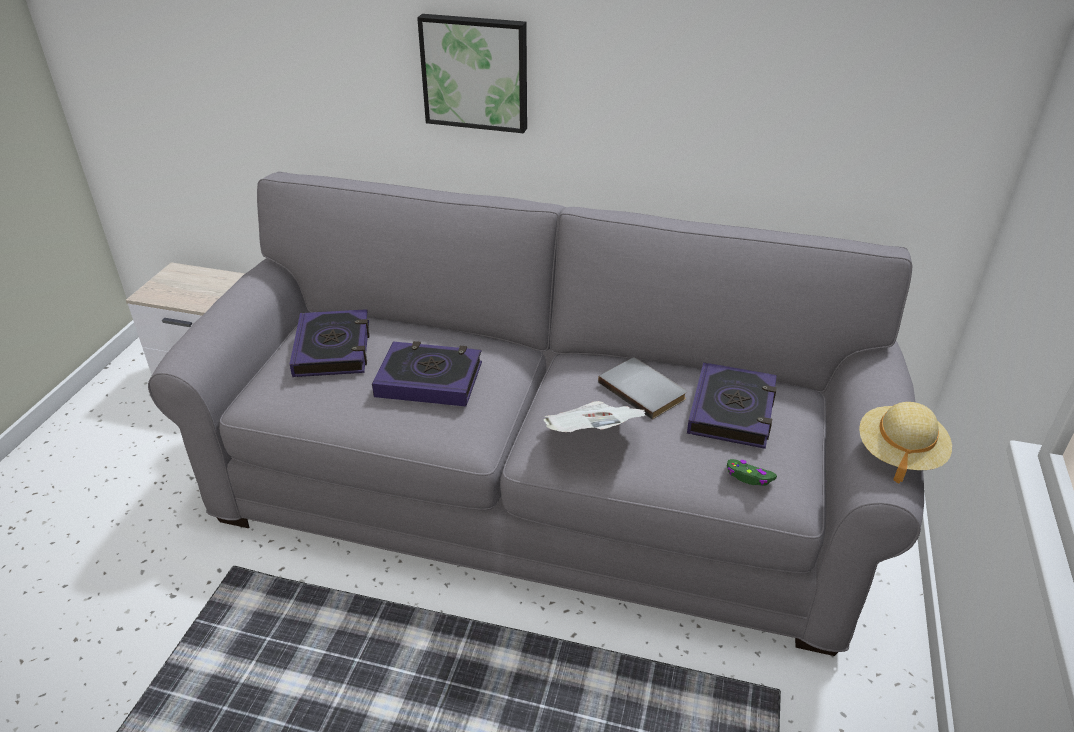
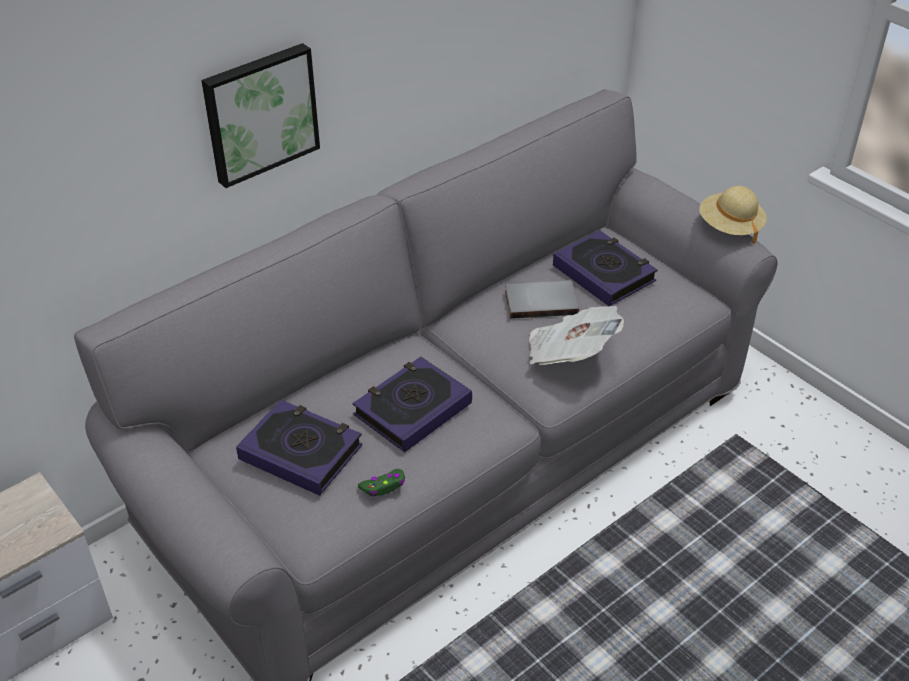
camera: 55 degrees left, 5 degrees up
green game controller [727,459,777,486] -> green game controller moved to [358,469,405,496]

